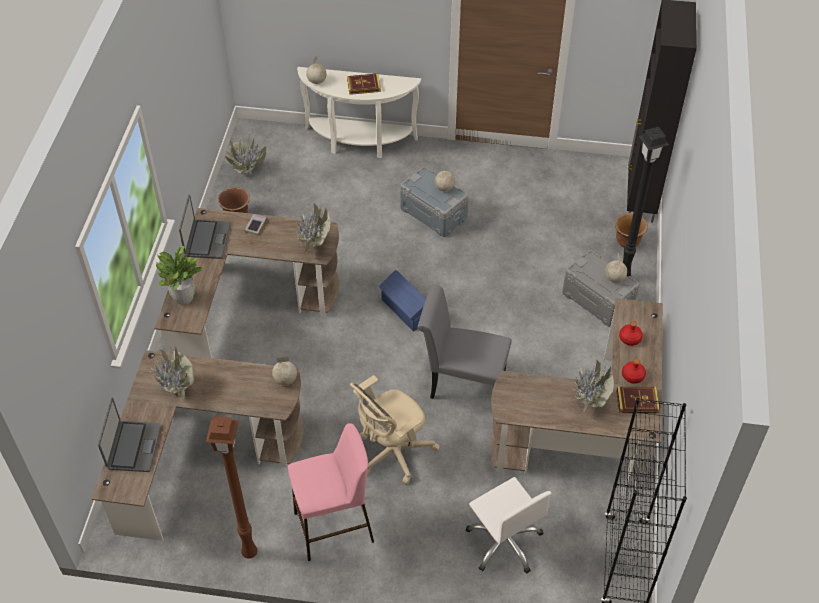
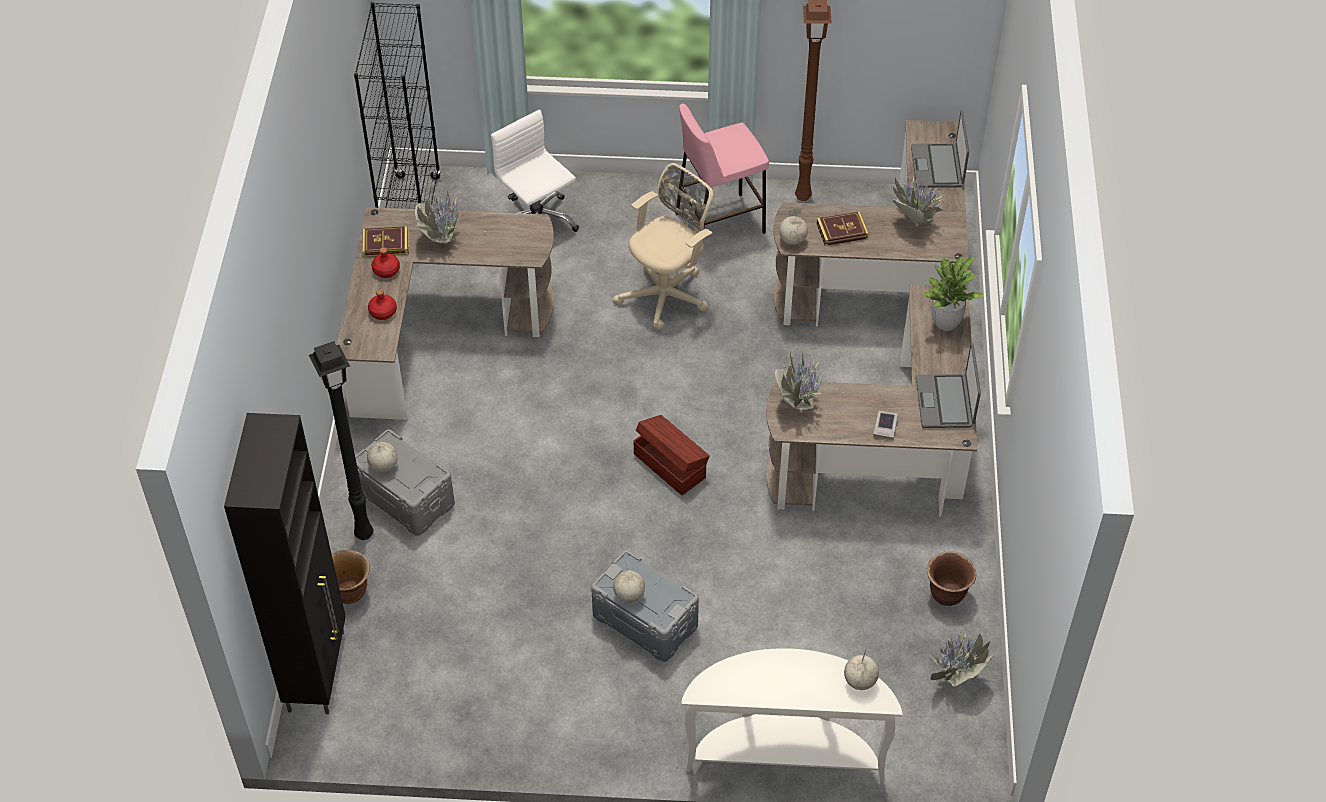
camera: 175 degrees right, 0 degrees up
book [347,73,381,95] -> book moved to [817,212,869,246]
blue storage box [379,270,426,331] -> brown storage box [634,415,710,495]
grey chair [417,284,512,399] -> none

